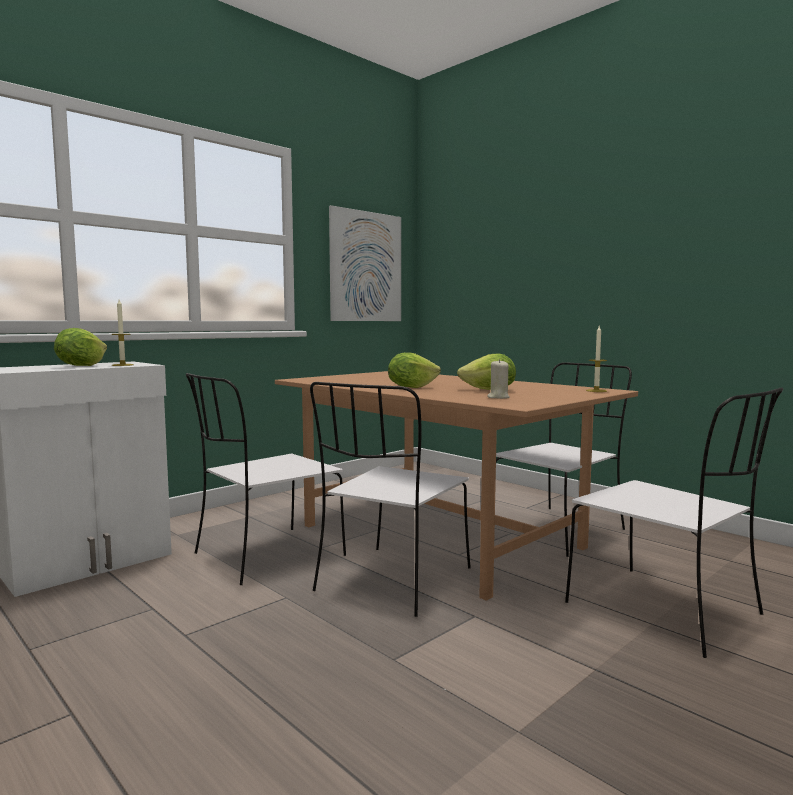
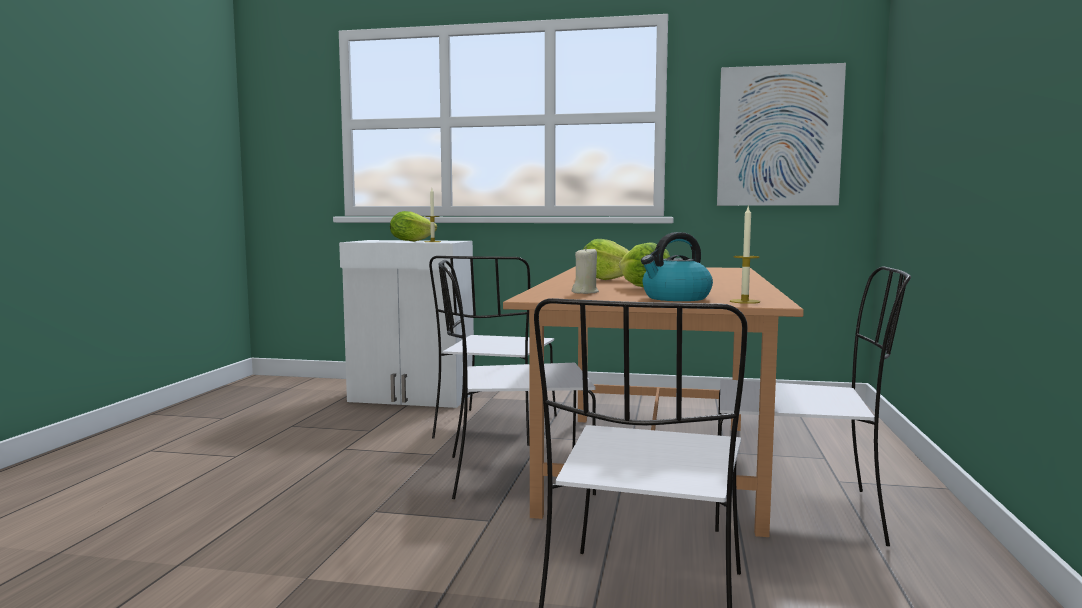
camera: 55 degrees right, 0 degrees up
white chair [186,373,346,585] -> white chair turned 90 degrees counterclockwise [429,256,557,446]
none -> kettle [641,232,713,301]

